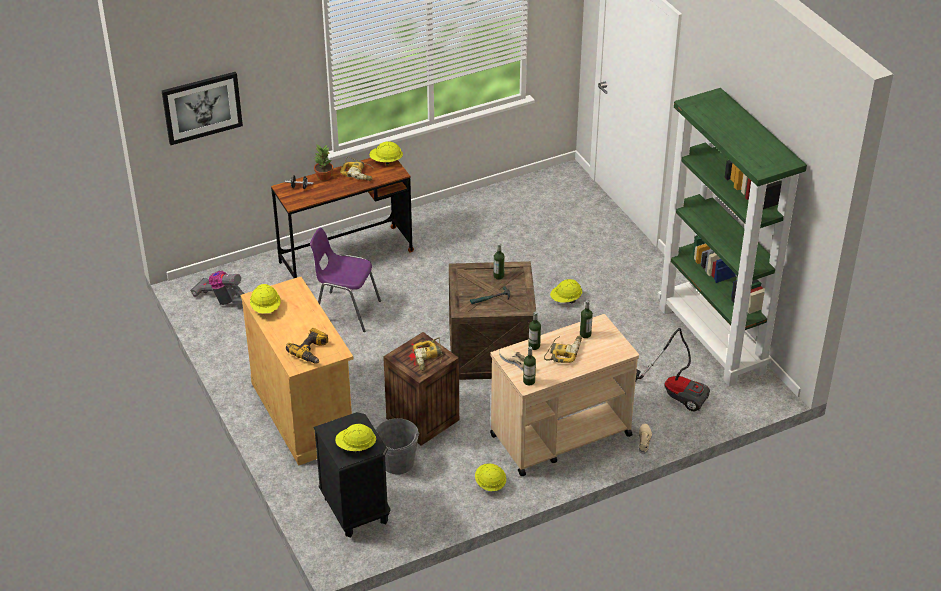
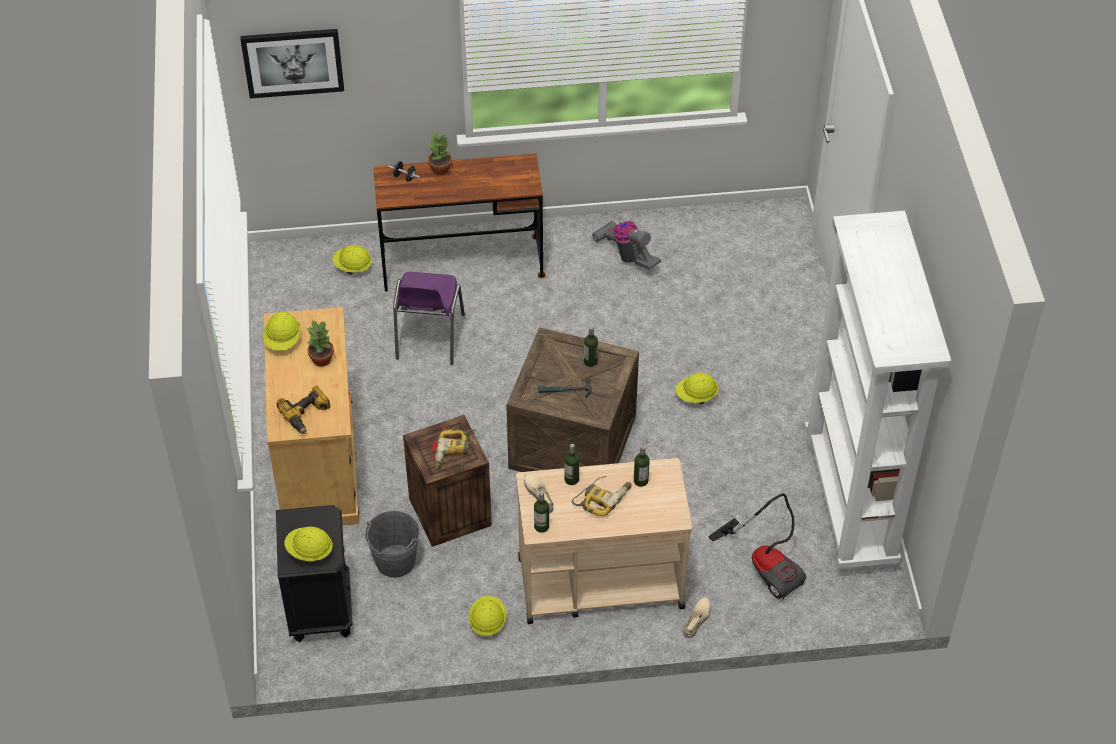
camera: 20 degrees right, 10 degrees up
vacuum cleaner [190,271,245,305] -> vacuum cleaner moved to [592,221,661,270]
purple chair [310,228,381,332] -> purple chair turned 120 degrees counterclockwise [393,272,465,365]
power drill [340,157,373,181] -> none
yellow hard hat [369,141,403,165] -> yellow hard hat moved to [332,245,372,275]
green bookcase [658,88,807,387] -> white bookcase [804,211,951,576]
none -> potted plant [306,320,334,367]

